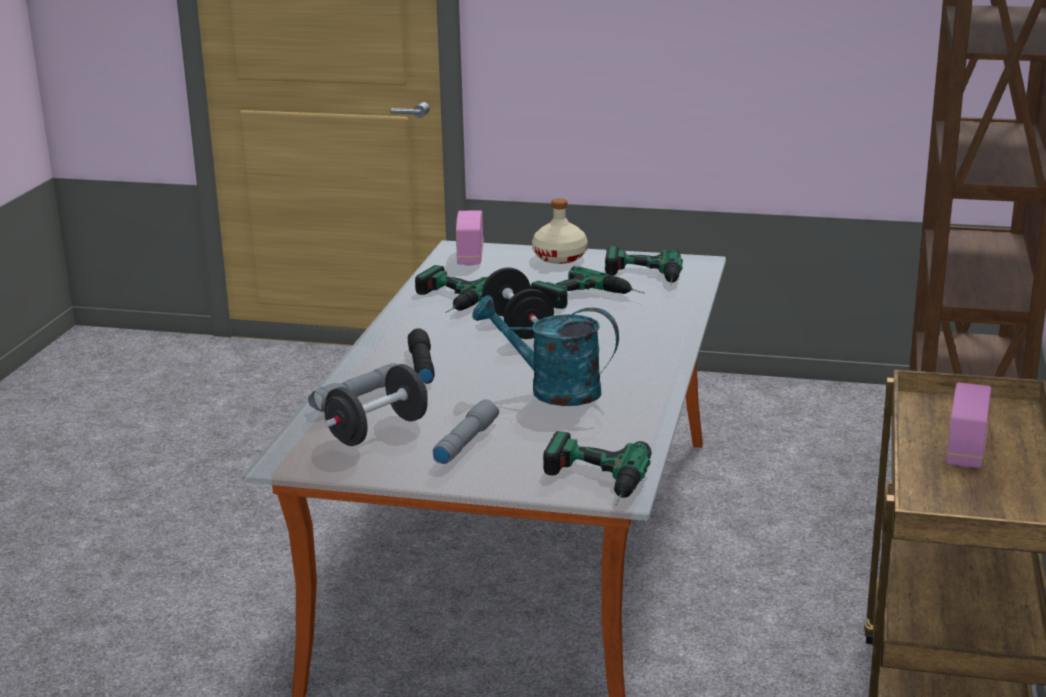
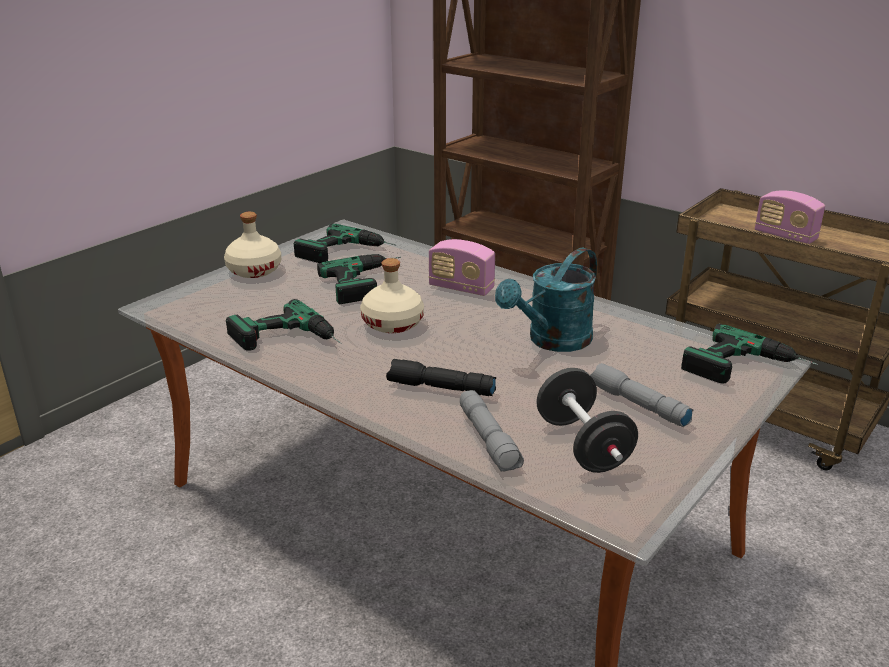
camera: 65 degrees left, 5 degrees up
radio [456,210,484,265] -> radio moved to [428,239,495,296]
black dumbbell [482,268,554,339] -> beige bottle [360,258,424,333]

